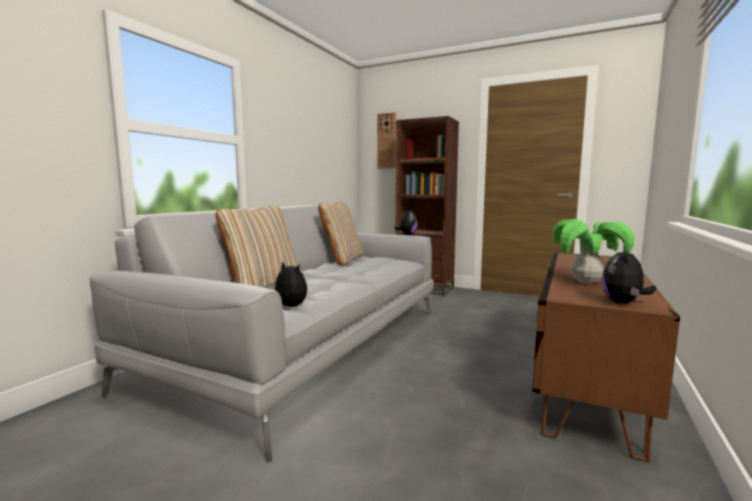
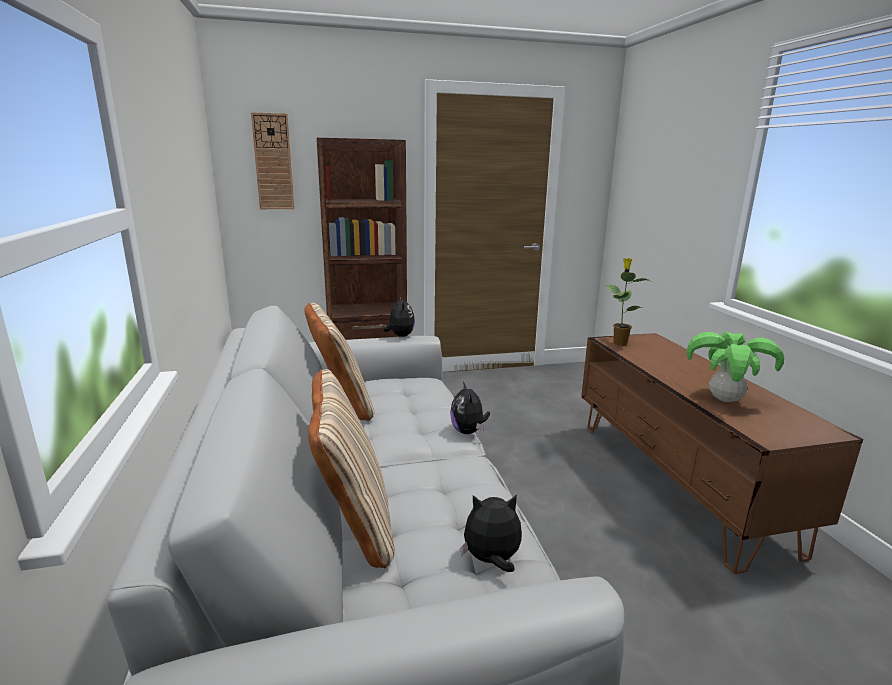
camera: 40 degrees left, 10 degrees up
plush toy [601,246,656,303] -> plush toy moved to [450,381,490,434]
none -> potted plant [605,258,652,345]

